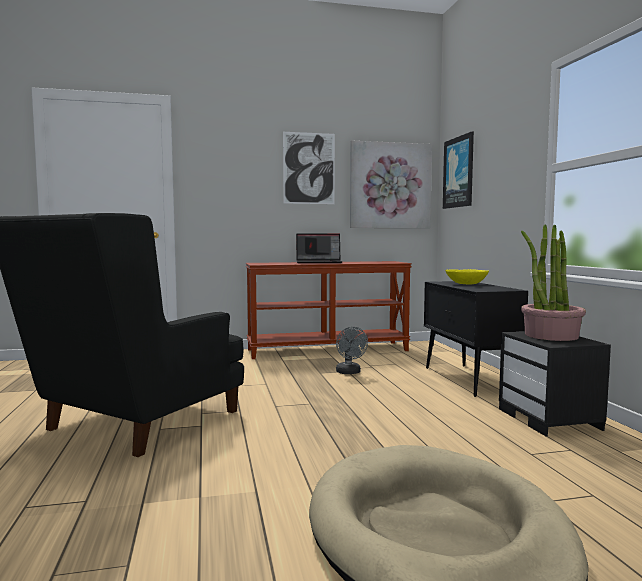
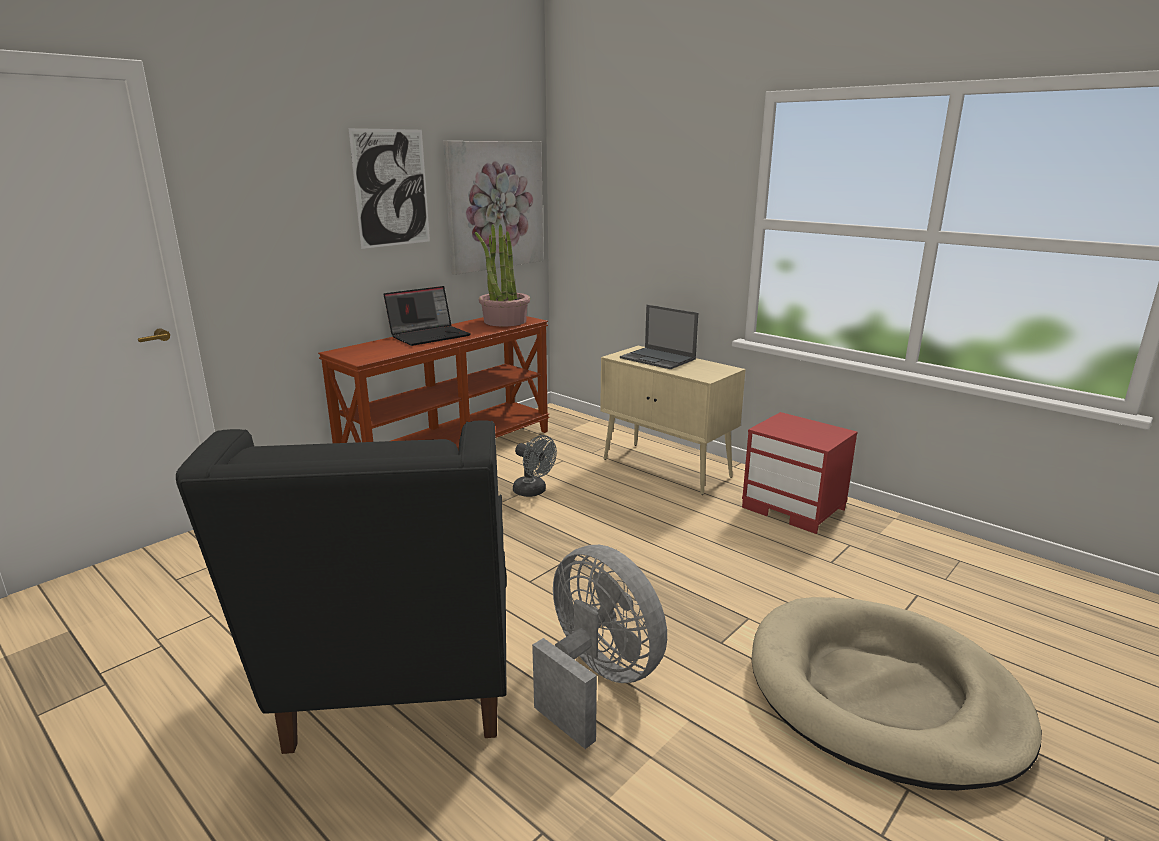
camera: 35 degrees left, 15 degrees up
black cabinet [424,281,528,397] -> beige cabinet [600,345,746,495]
picture [443,131,474,209] -> none
yellow bowl [445,269,489,284] -> laptop [620,305,698,369]
black nightstand [499,331,611,437] -> red nightstand [742,412,857,534]
potted plant [521,224,586,341] -> potted plant moved to [475,224,530,326]
none -> grey fan [532,545,667,749]

